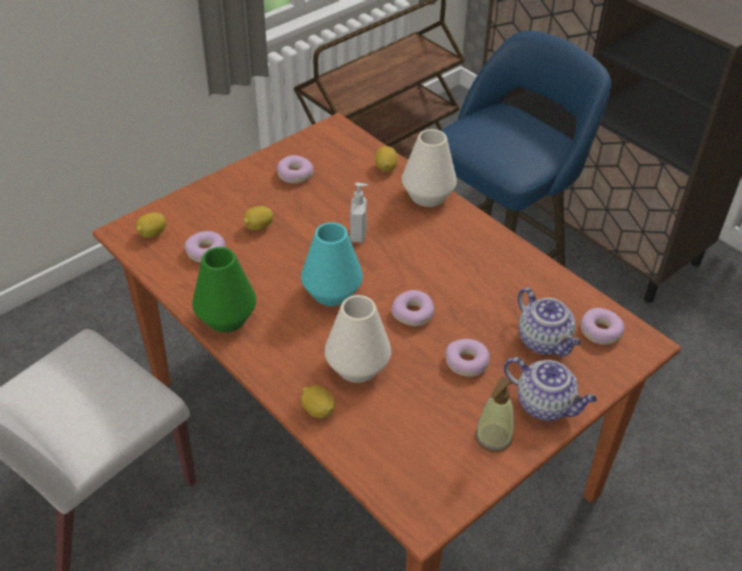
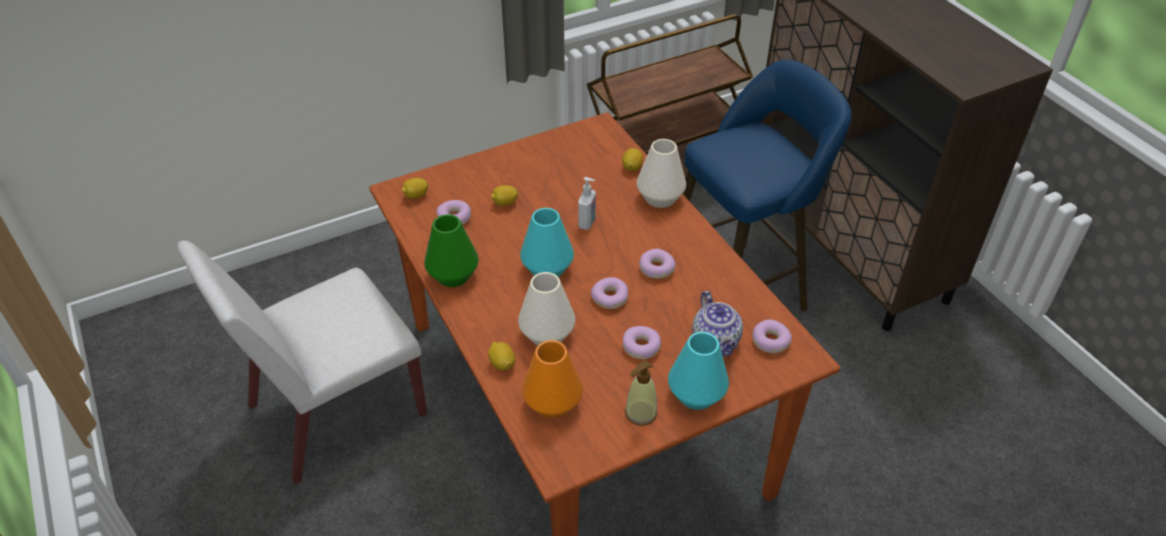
camera: 15 degrees right, 0 degrees up
donut [277,155,314,184] -> donut moved to [639,249,676,279]
teapot [504,357,597,421] -> turquoise vase [668,332,729,410]
none -> orange vase [522,340,583,419]

